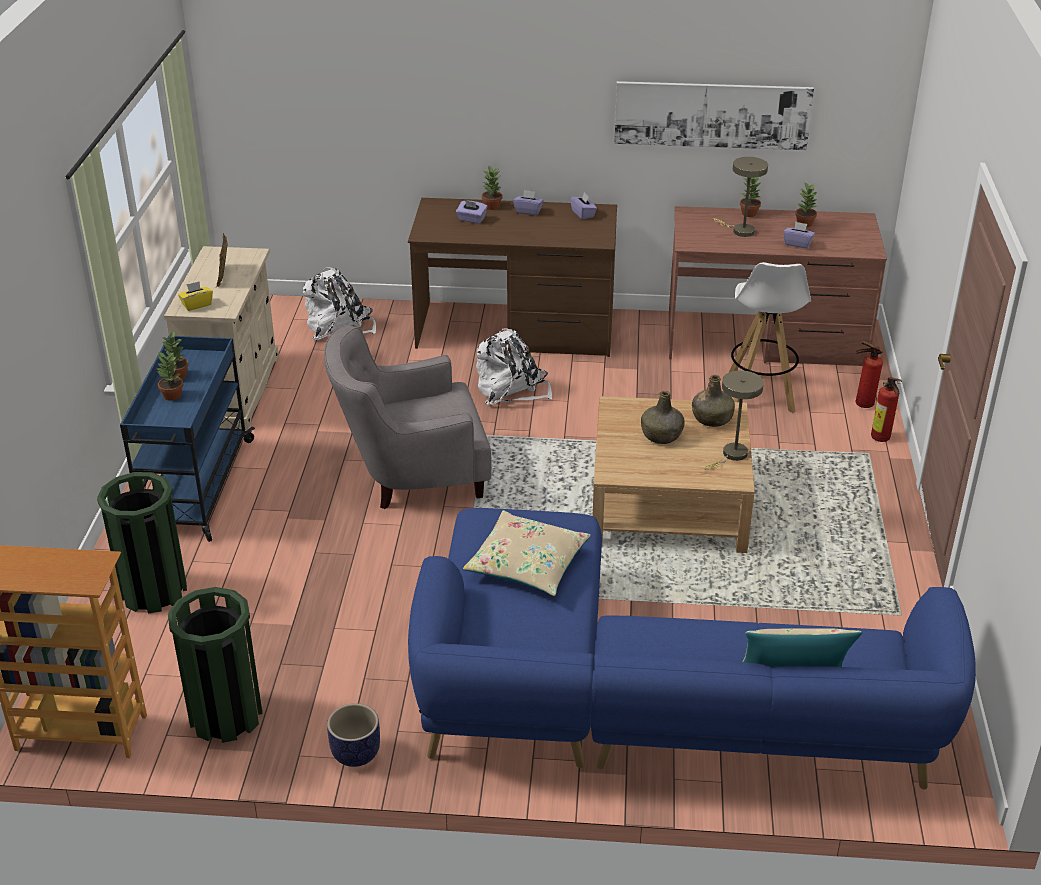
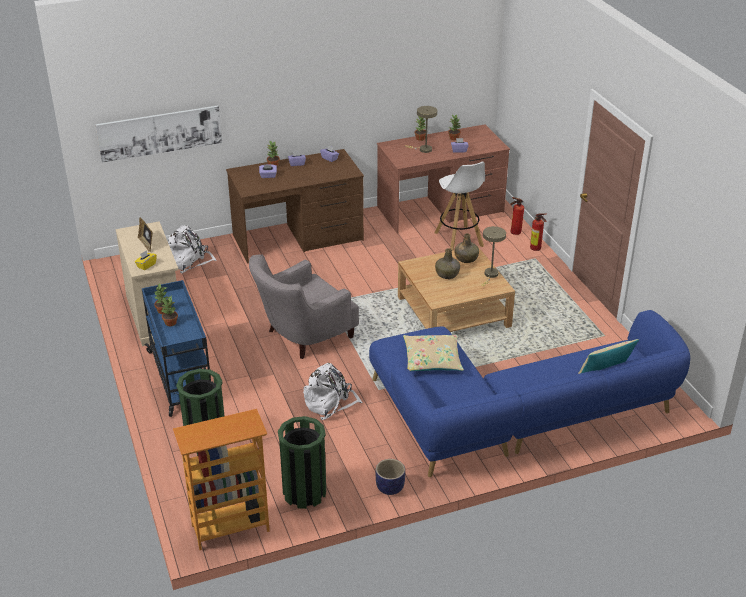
camera: 25 degrees left, 0 degrees up
white backpack [476,328,552,405] -> white backpack moved to [303,363,363,420]
picture [614,81,814,150] -> picture moved to [96,106,222,163]

